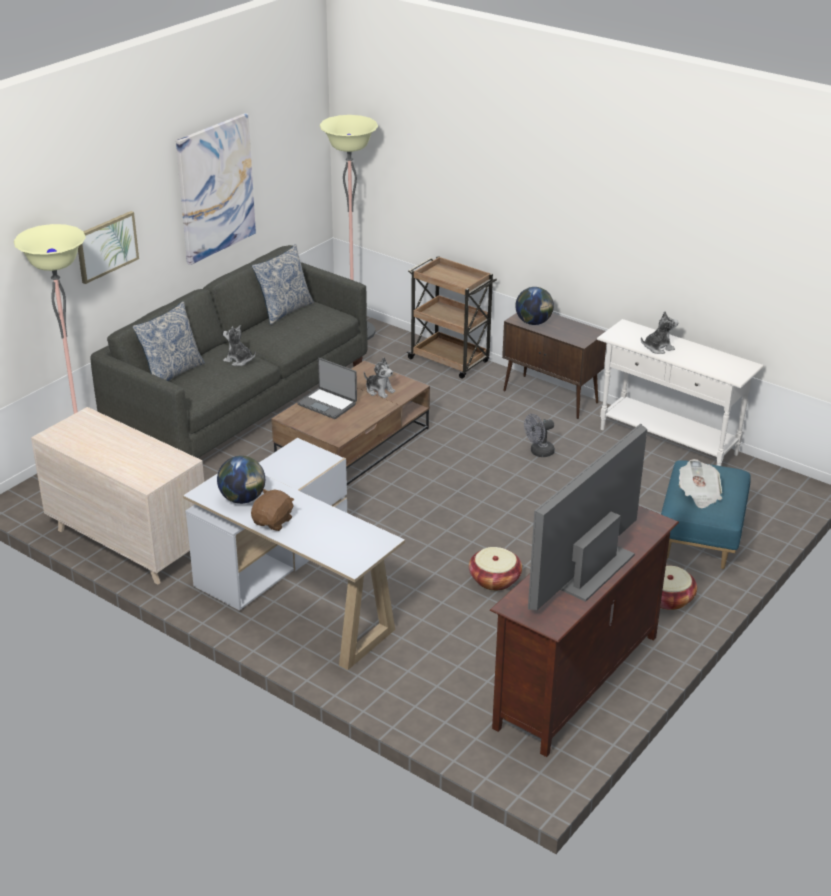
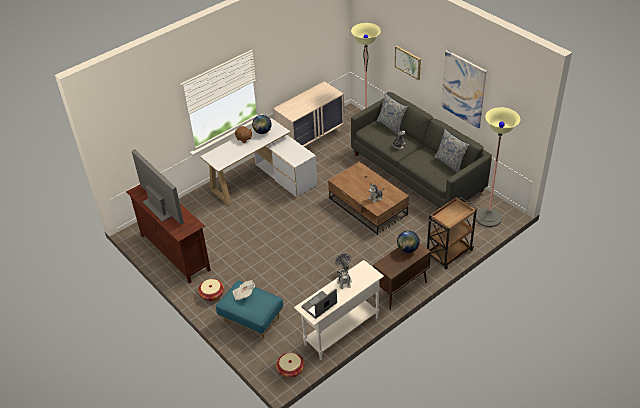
camera: 105 degrees right, 10 degrees up
laptop [298,358,357,419] -> laptop moved to [301,289,337,319]
basket [469,547,522,591] -> basket moved to [276,353,304,378]

